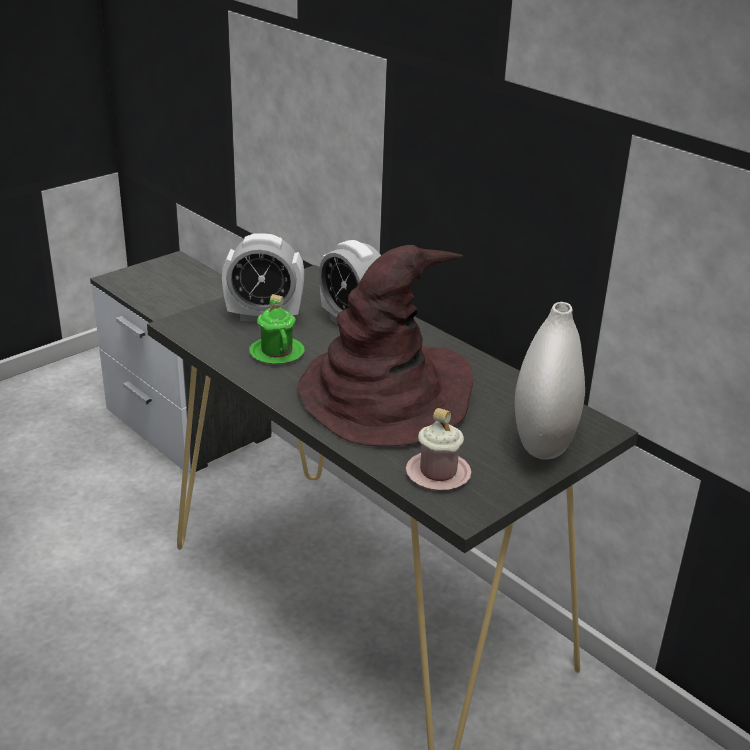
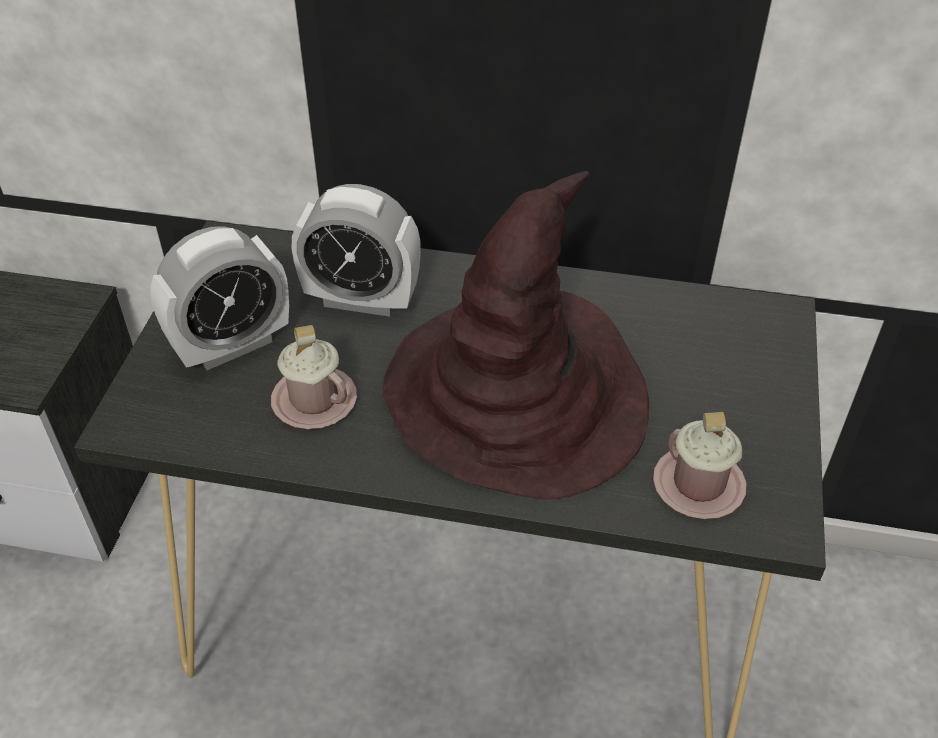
camera: 35 degrees left, 15 degrees up
green mug [249,294,305,364] -> pink mug [271,325,357,429]
white vase [515,302,585,460] -> none

